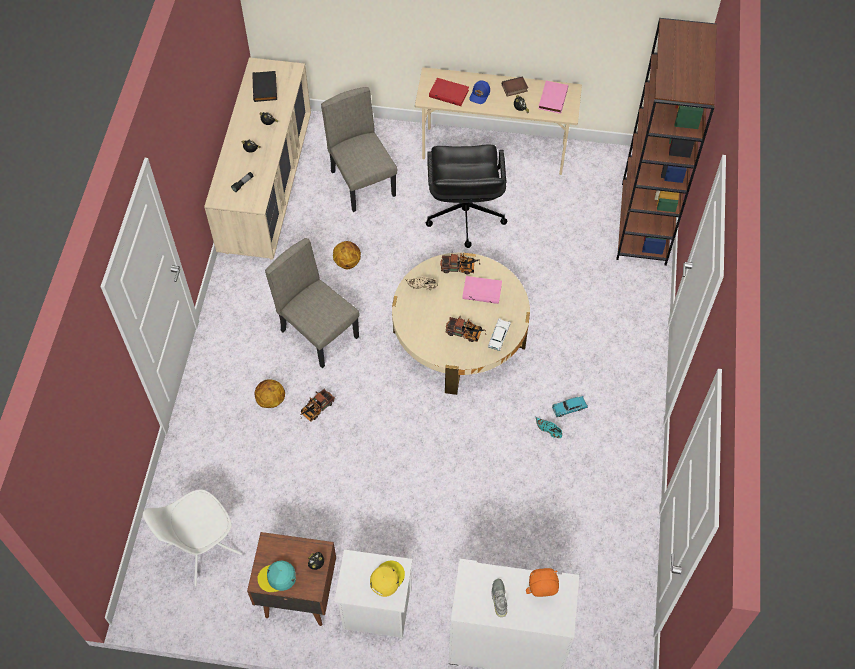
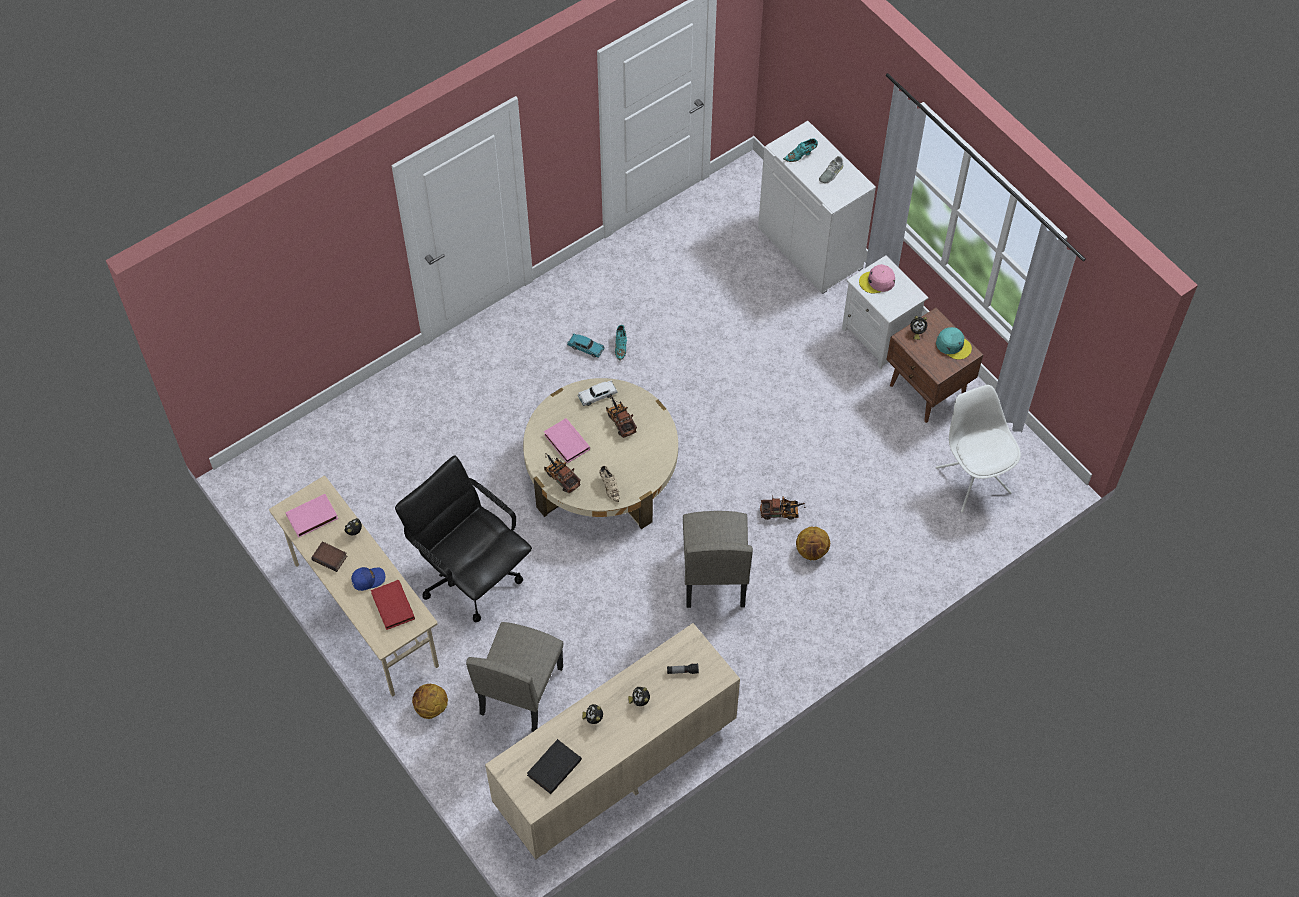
camera: 135 degrees left, 0 degrees up
white chair [143,490,242,587] -> white chair turned 120 degrees counterclockwise [936,385,1021,513]
basketball [333,241,361,269] -> basketball moved to [412,684,448,719]
yellow cap [370,560,405,597] -> pink cap [859,264,895,293]
black office chair [426,144,507,248] -> black office chair turned 90 degrees counterclockwise [395,455,532,622]
orange plush toy [526,568,559,597] -> turquoise shoe [783,138,818,162]
brown bookcase [616,18,717,266] -> none

